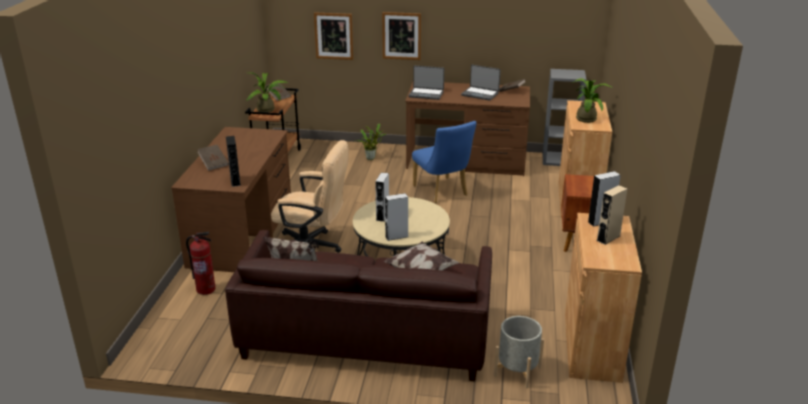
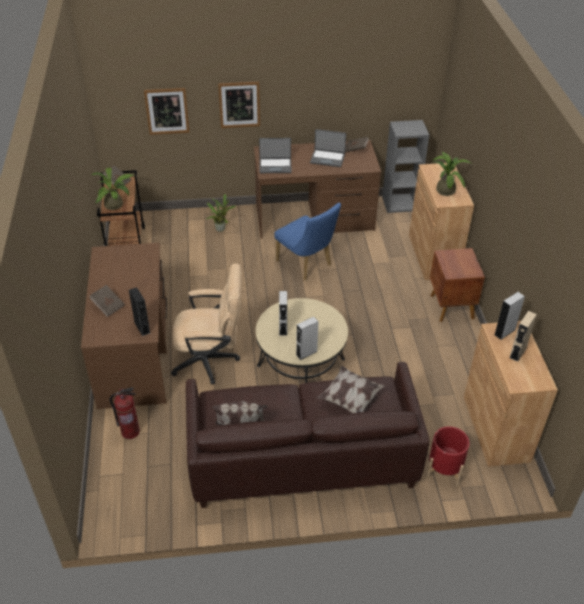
camera: 15 degrees left, 15 degrees up
grey planter [494,316,544,388] -> red planter [427,426,470,486]

